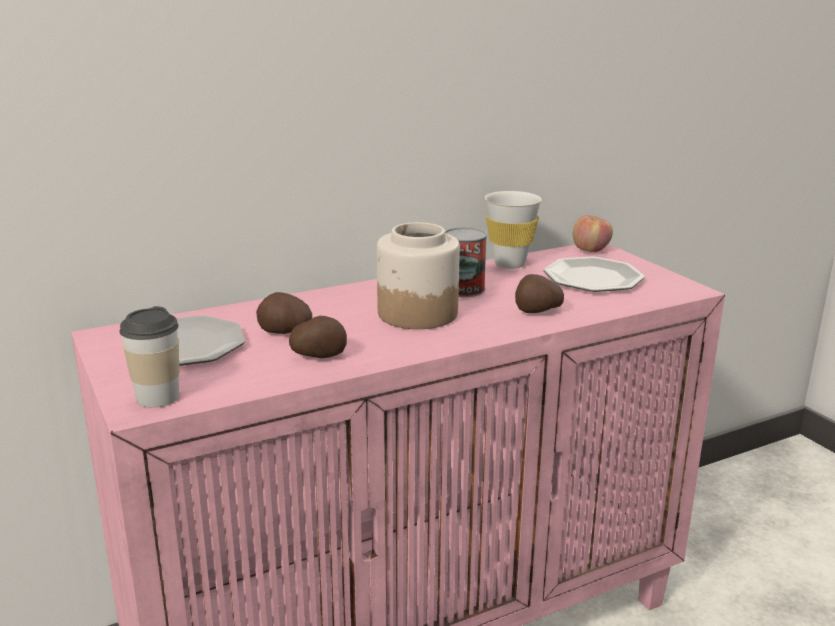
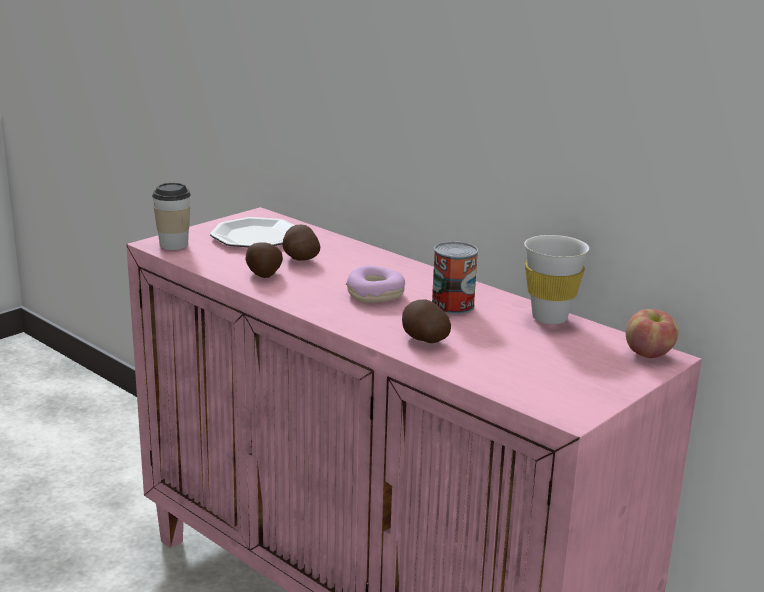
camera: 70 degrees right, 0 degrees up
jar [377,222,460,329] -> donut [346,266,405,303]
plate [544,256,645,292] -> none

